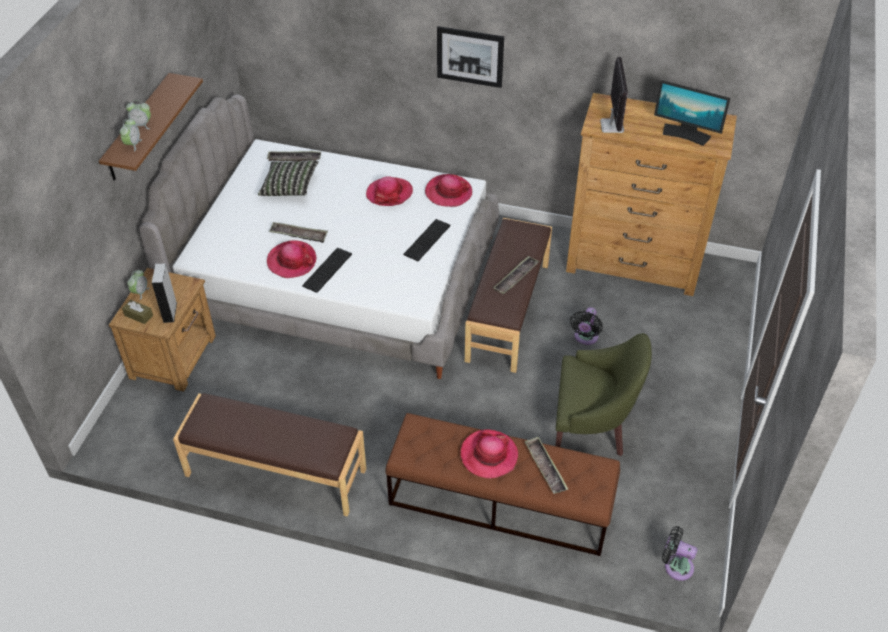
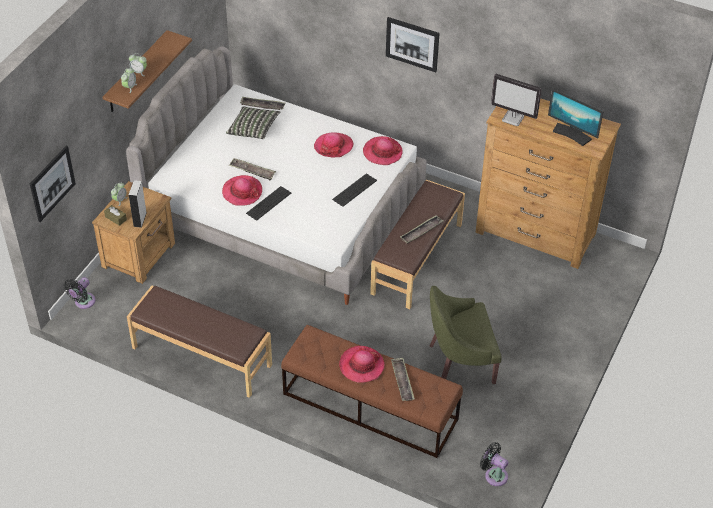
camera: 10 degrees right, 0 degrees up
green armchair [555,333,652,456] -> green armchair turned 150 degrees clockwise [429,286,502,384]
black fan [570,307,603,345] -> black fan moved to [64,277,95,309]
monitor [600,57,628,133] -> monitor turned 105 degrees clockwise [491,74,542,126]
none -> picture [30,145,76,222]

